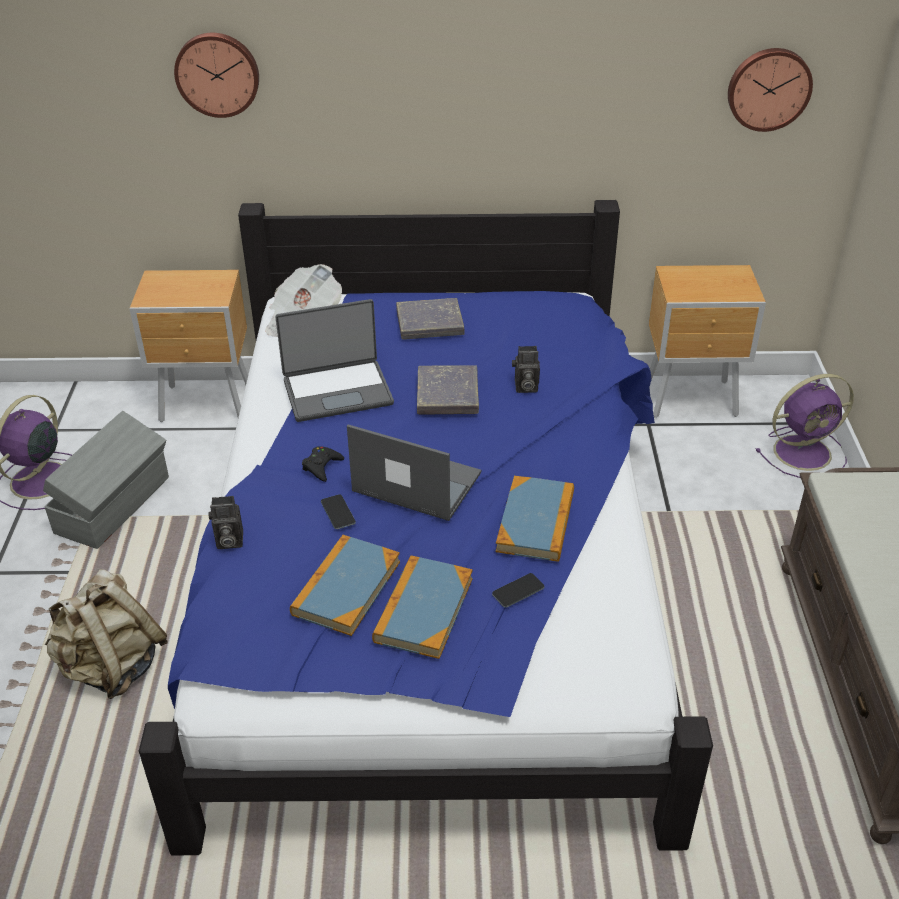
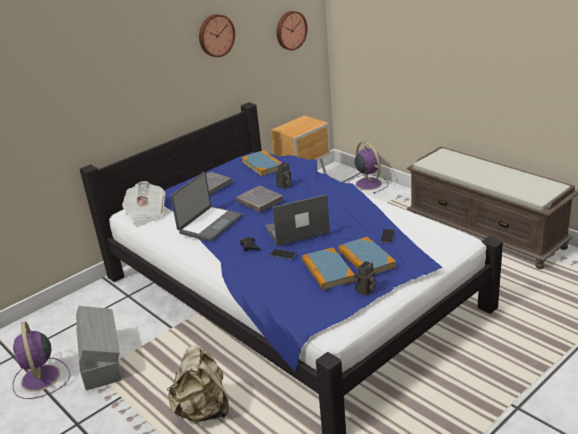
camera: 40 degrees left, 10 degrees down
brown nightstand [130,270,248,422] -> none
wall clock [174,33,259,118] -> wall clock moved to [199,14,235,57]
camera [208,496,243,549] -> camera moved to [354,261,376,296]
book [496,476,574,562] -> book moved to [241,150,282,176]
purple fan [756,374,854,478] -> purple fan turned 60 degrees counterclockwise [348,141,388,194]

